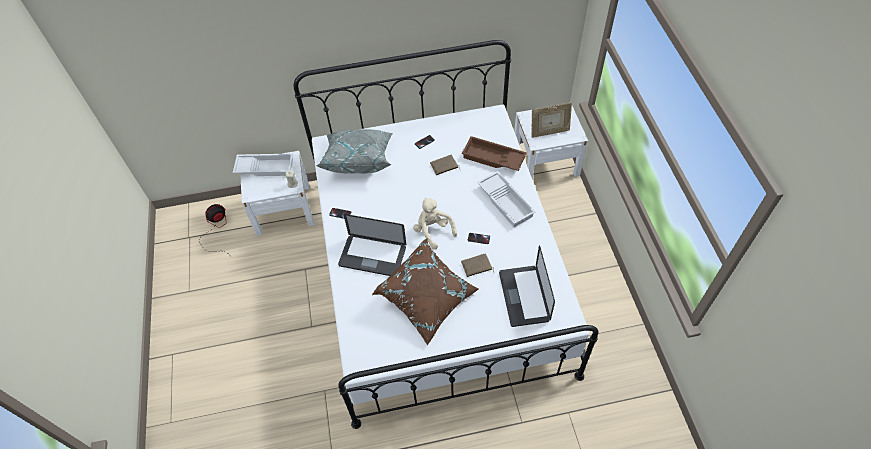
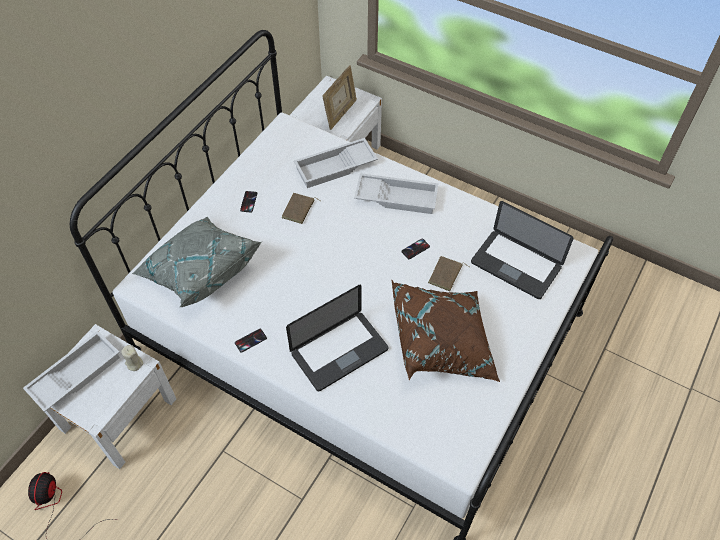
camera: 50 degrees left, 0 degrees up
beige plush toy [413,197,457,250] -> none
brown tray [462,136,527,171] -> white tray [294,138,378,188]

